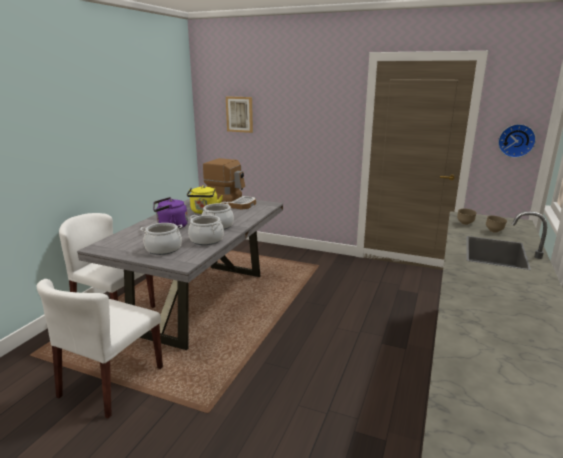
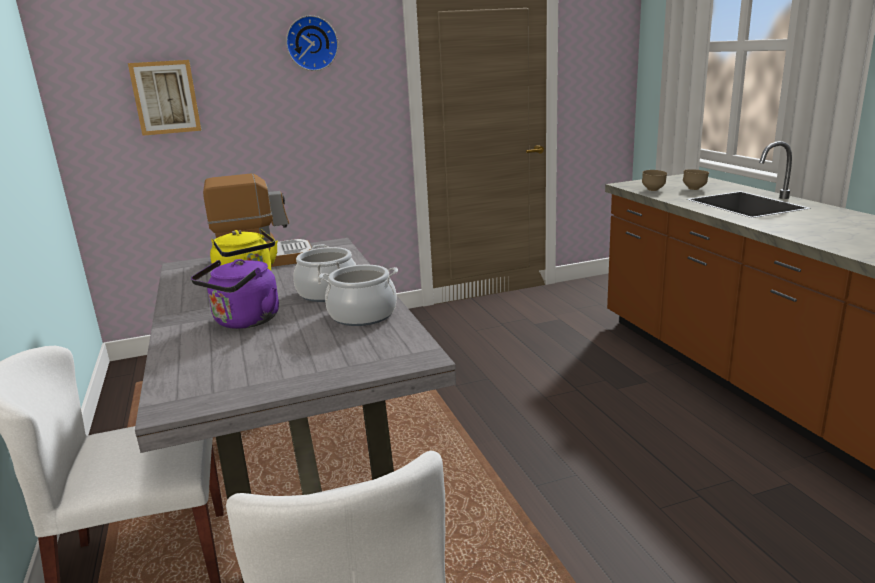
camera: 40 degrees left, 0 degrees up
cooking pot [140,223,182,255] -> none
wall clock [498,124,536,158] -> wall clock moved to [286,15,338,71]

